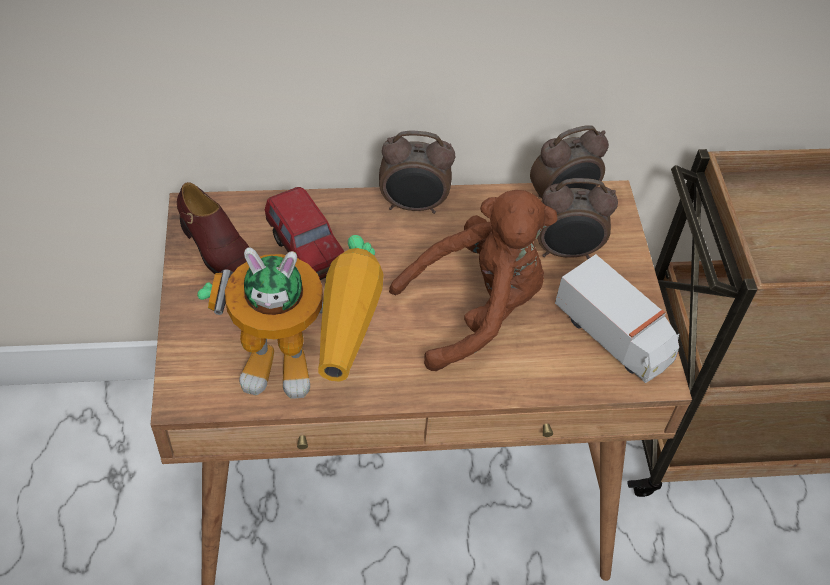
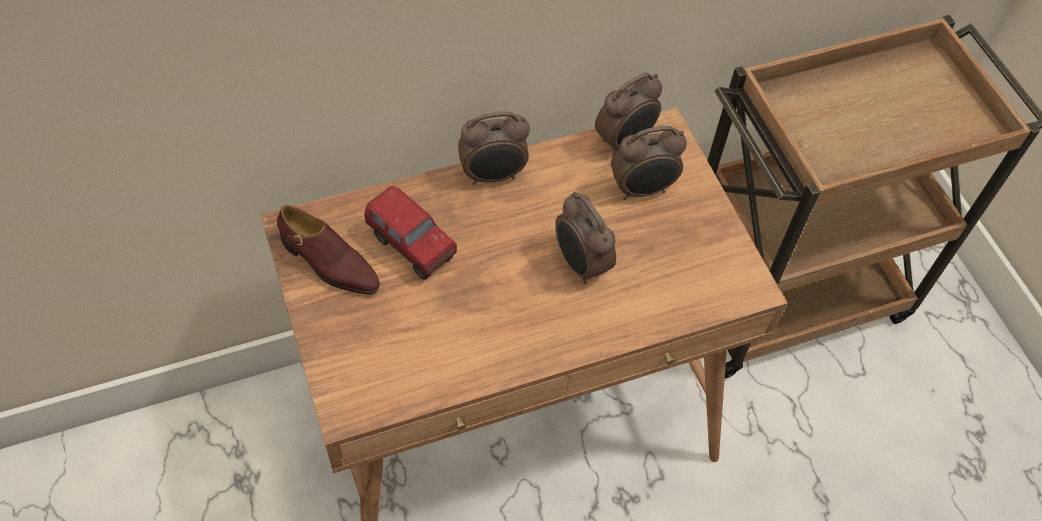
camera: 15 degrees left, 5 degrees up
toy robot [197,235,384,399] -> none
brown plush toy [389,190,558,371] -> alarm clock [555,192,616,284]
toy truck [555,254,680,383] -> none

